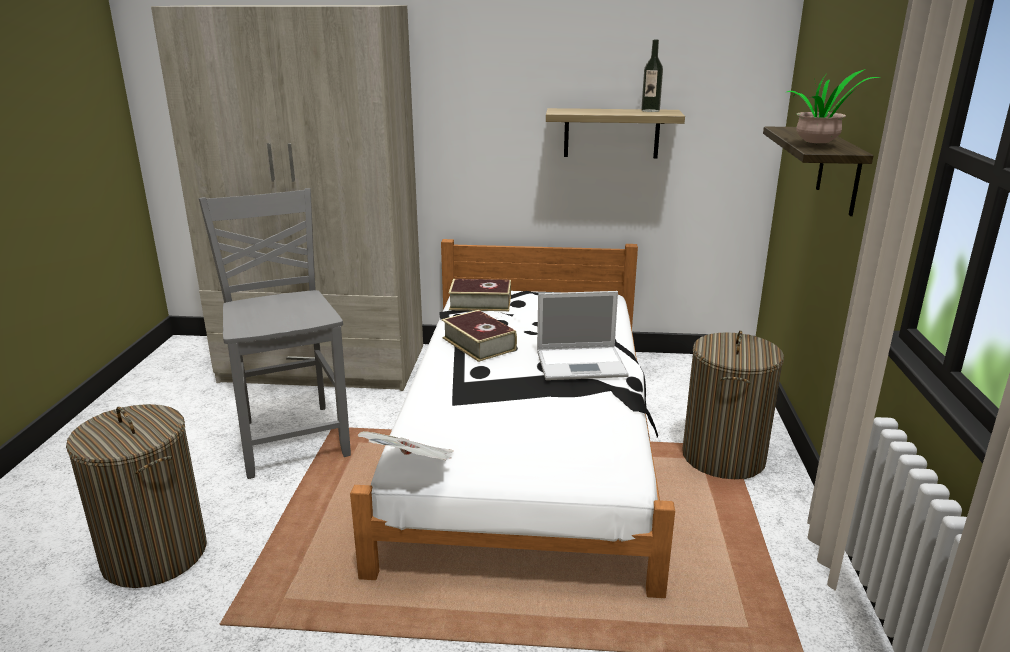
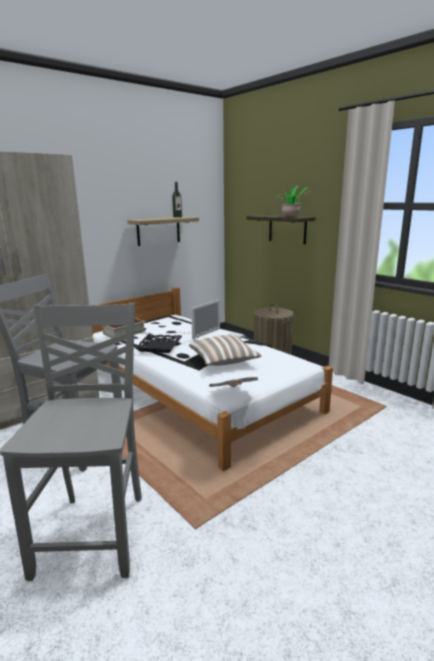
camera: 45 degrees left, 5 degrees down
laundry basket [66,404,207,588] -> grey chair [0,303,142,581]
book [442,310,517,362] -> black tray [135,334,182,353]
none -> pillow [189,335,261,366]

